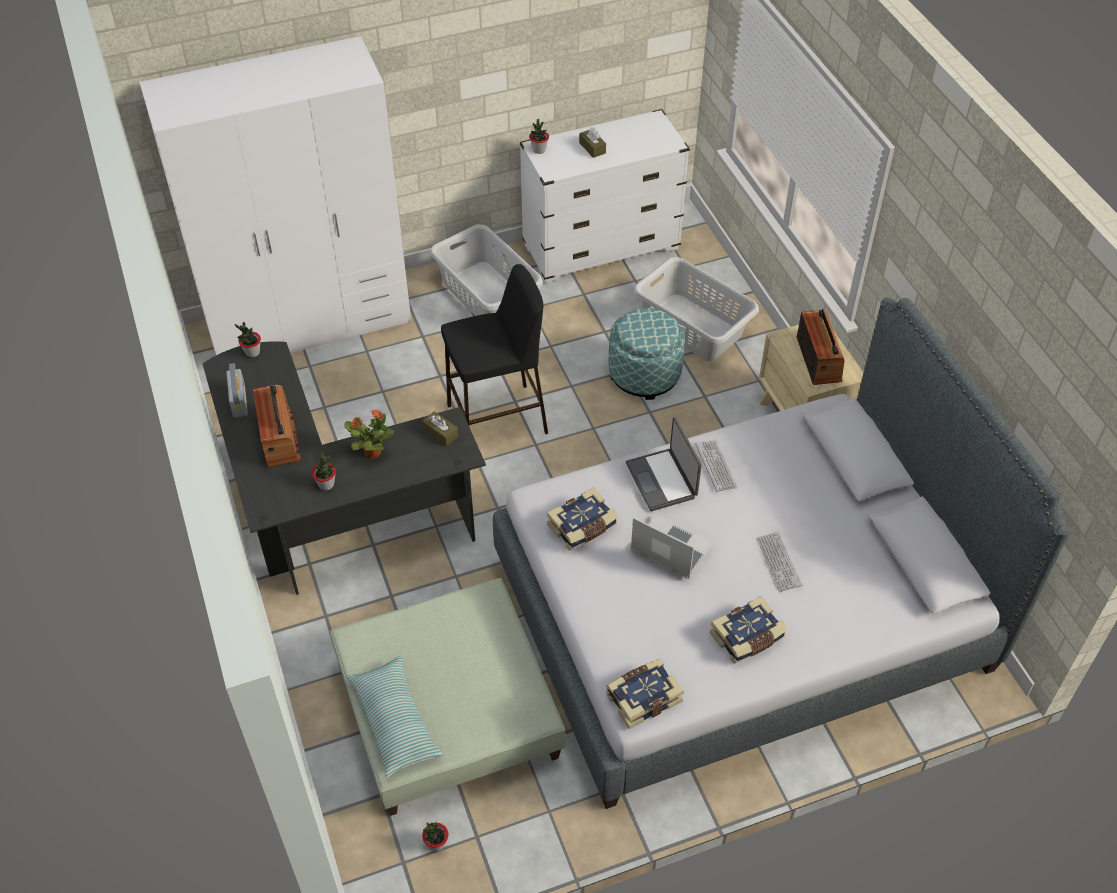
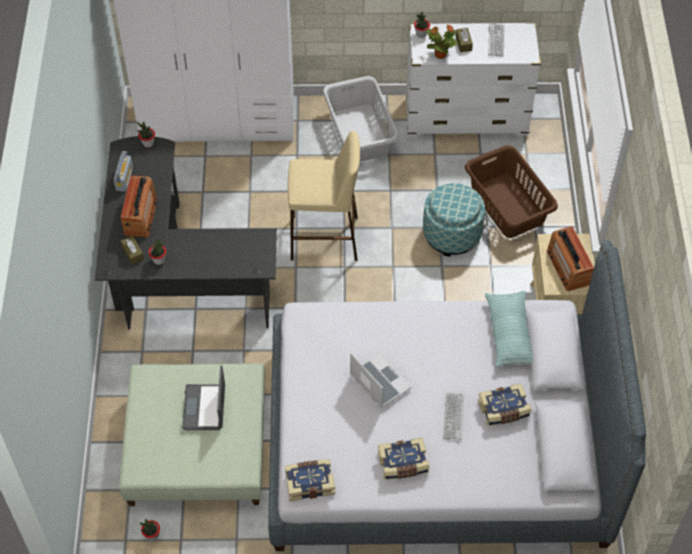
camera: 20 degrees right, 5 degrees up
potted plant [344,409,394,459] -> potted plant moved to [426,25,458,59]
pillow [347,656,443,778] -> pillow moved to [485,291,533,367]
brown tissue box [422,411,458,446] -> brown tissue box moved to [121,236,144,264]
black stool [441,264,548,434] -> beige stool [288,131,360,261]
book [547,487,618,551] -> book moved to [478,383,531,426]
laptop [626,417,702,511] -> laptop moved to [182,365,225,430]
grey laundry basket [633,257,759,361] -> brown laundry basket [465,145,558,238]
keyboard [695,440,738,491] -> keyboard moved to [488,23,504,57]
radio [797,309,845,385] -> radio turned 150 degrees clockwise [546,226,594,291]

